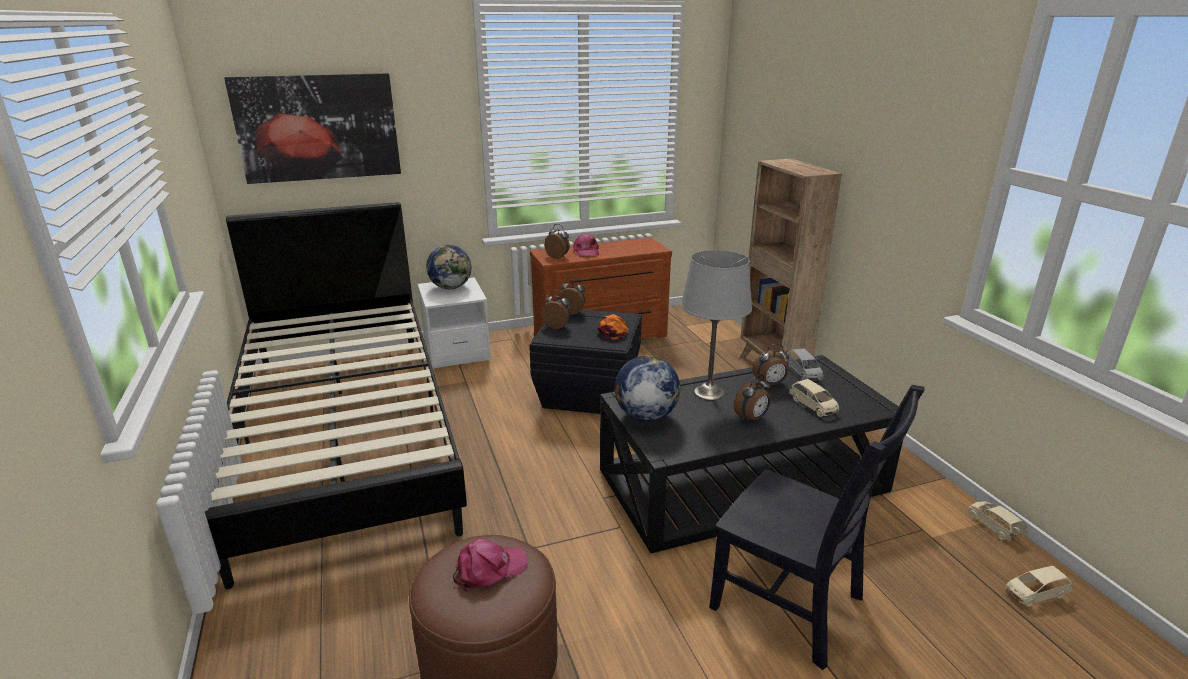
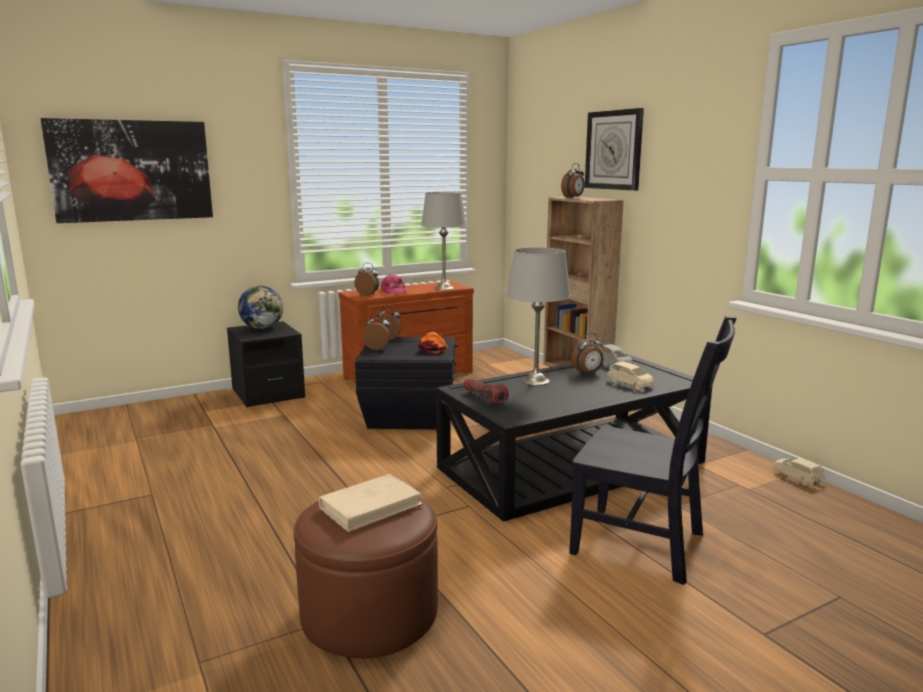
camera: 10 degrees left, 10 degrees down
black bed [205,202,467,589] -> none
white nightstand [418,277,491,369] -> black nightstand [227,321,305,408]
pink cap [453,538,528,592] -> beige book [319,474,423,532]
globe [615,356,680,421] -> flashlight [463,378,509,404]
alarm clock [734,375,771,422] -> alarm clock moved to [561,163,585,198]
beige toy car [1005,566,1072,607] -> none
none -> grey table lamp [421,192,466,290]
none -> wall clock [585,108,644,191]

